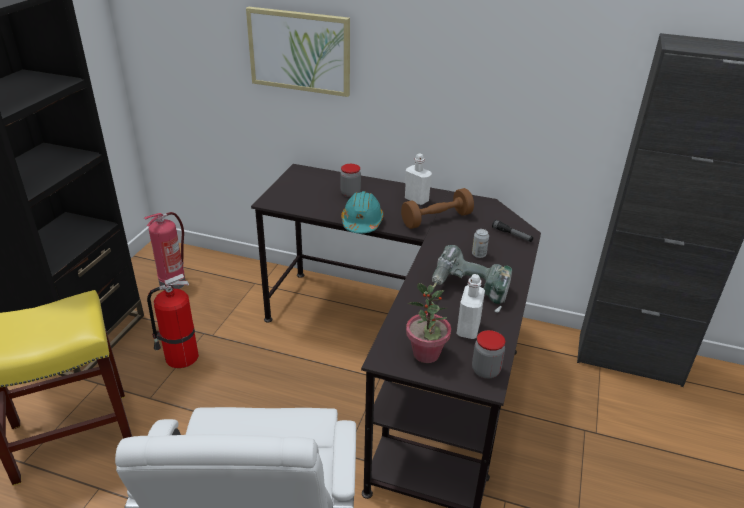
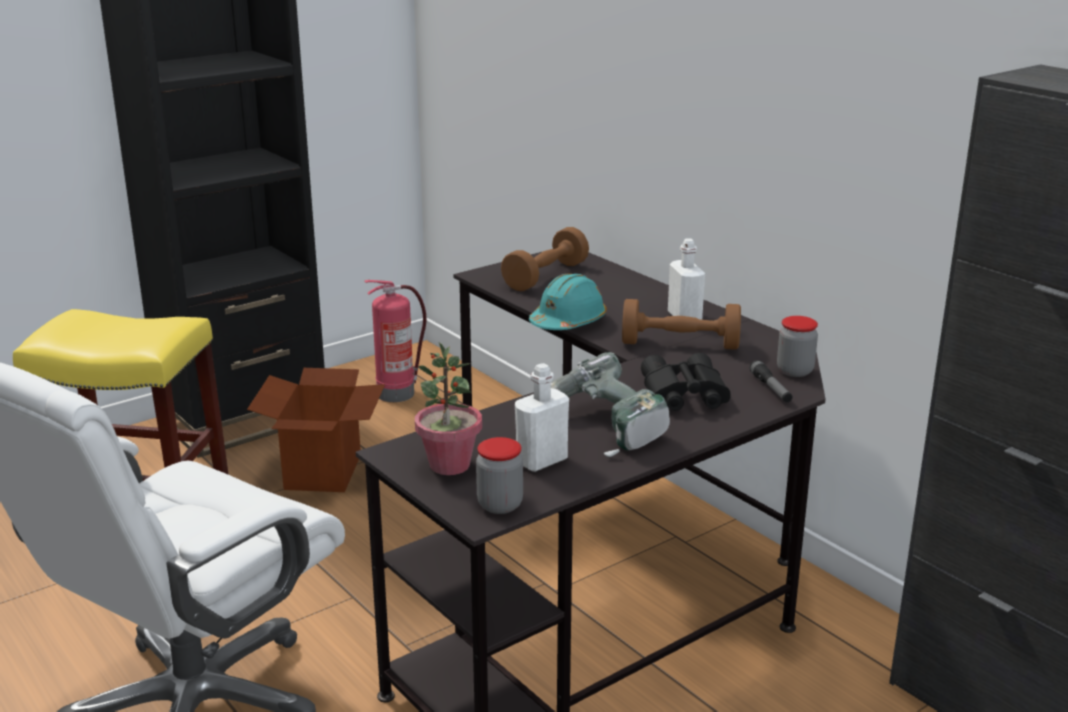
camera: 35 degrees right, 10 degrees down
fire extinguisher [147,274,199,368] -> cardboard box [247,368,385,492]
picture [246,7,350,97] -> none
jar [340,164,361,197] -> jar moved to [777,316,818,377]
can [472,229,489,258] -> black binoculars [641,353,731,411]
none -> brown dumbbell [501,227,589,291]

